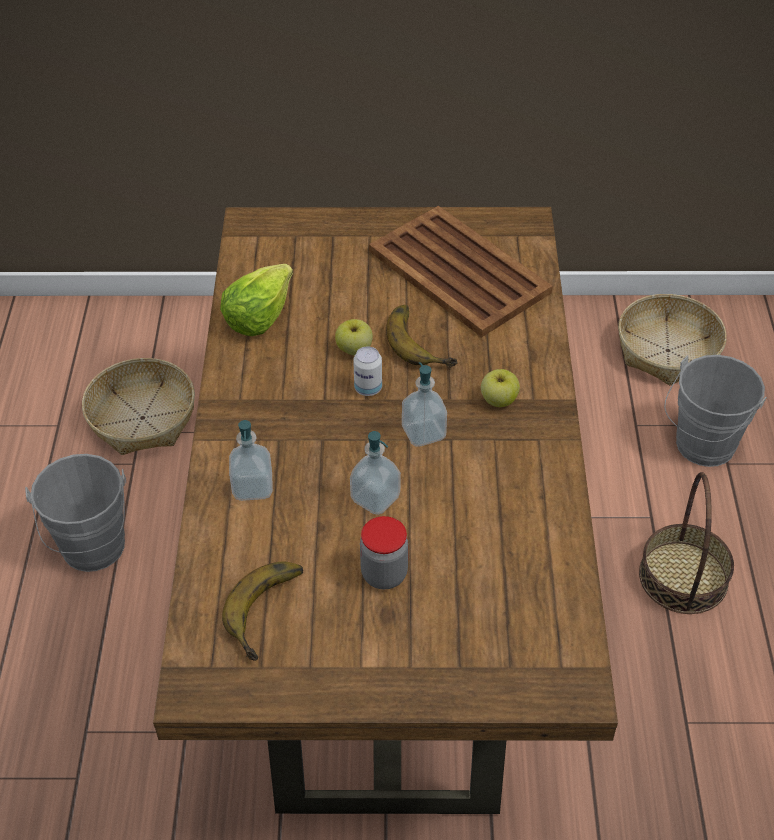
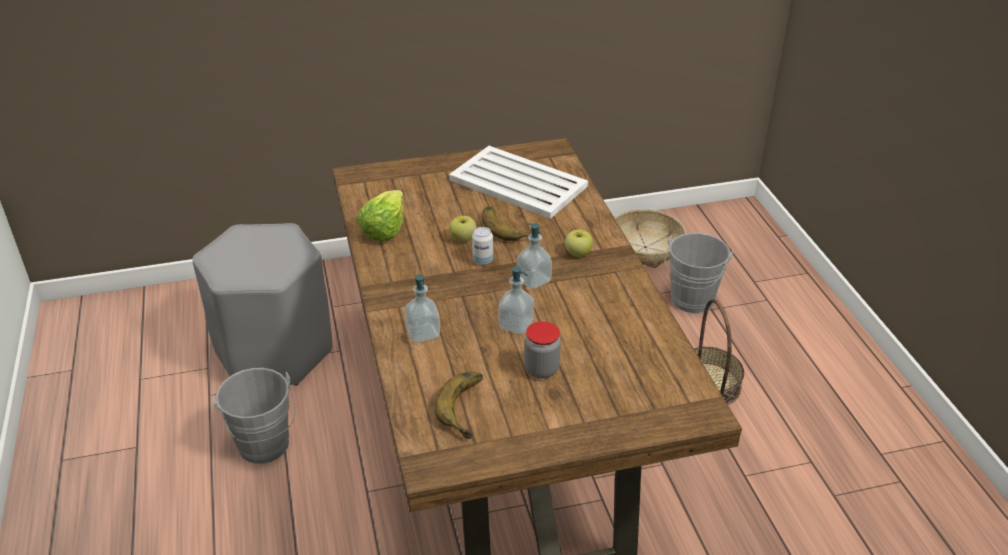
camera: 15 degrees left, 10 degrees down
basket [82,358,195,455] -> grey stool [193,223,333,386]
brown tray [369,206,553,337] -> white tray [449,146,588,219]

